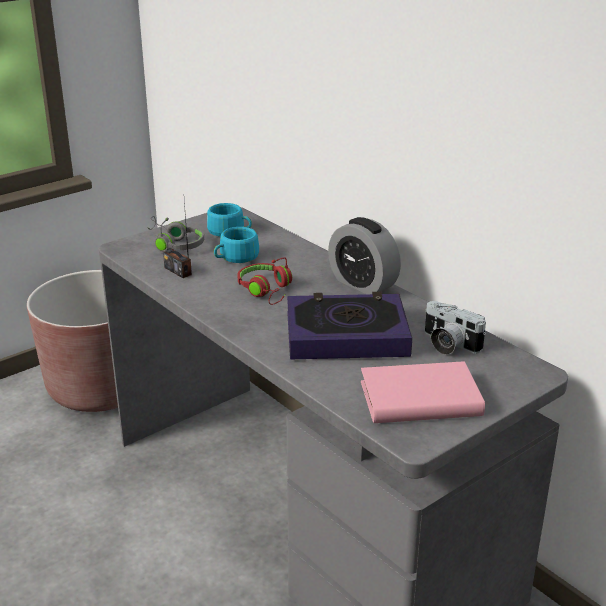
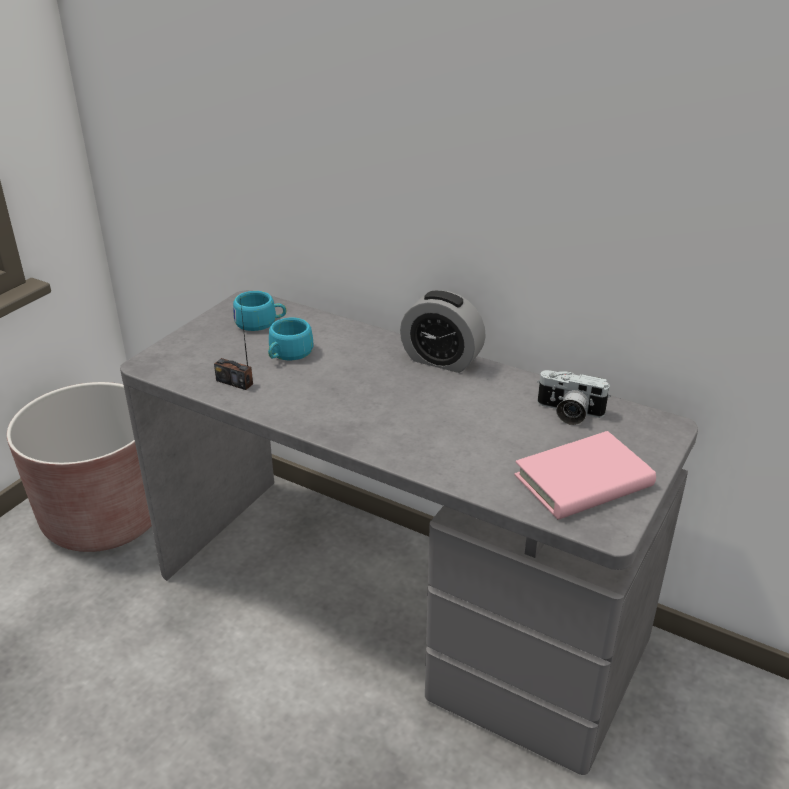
camera: 20 degrees left, 5 degrees up
grey headphones [147,216,204,252] -> none
red headphones [238,257,292,305] -> none
book [287,292,412,359] -> none

